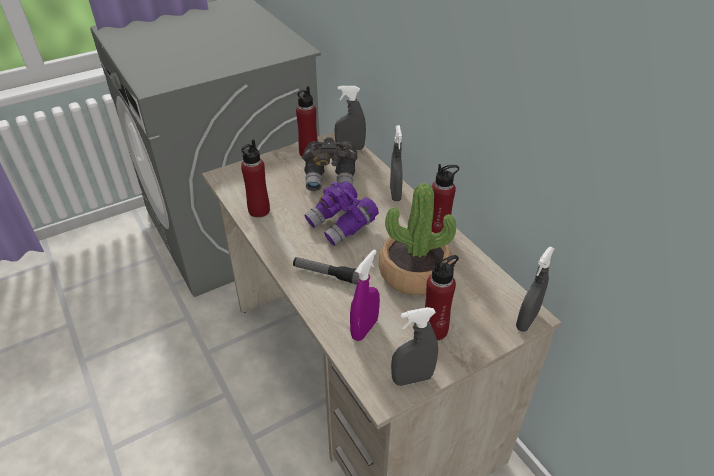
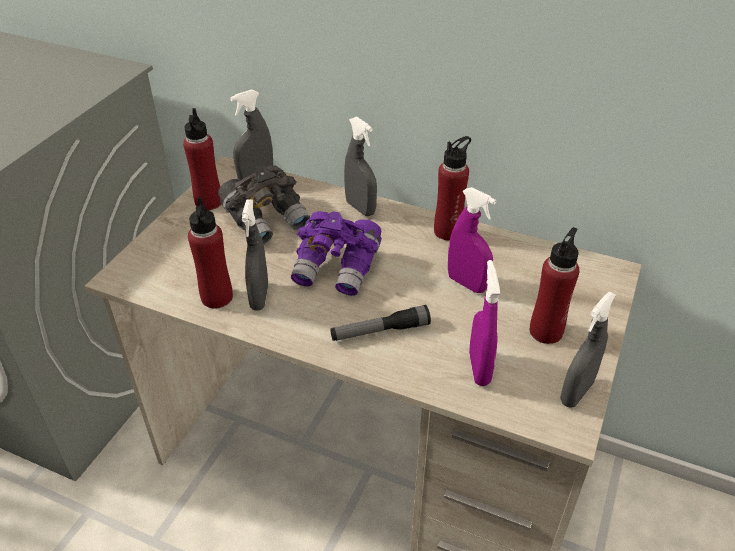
camera: 35 degrees left, 0 degrees up
potted plant [379,183,456,295] -> purple spray bottle [448,187,496,293]
grey spray bottle [516,246,555,332] -> grey spray bottle moved to [242,199,268,311]

